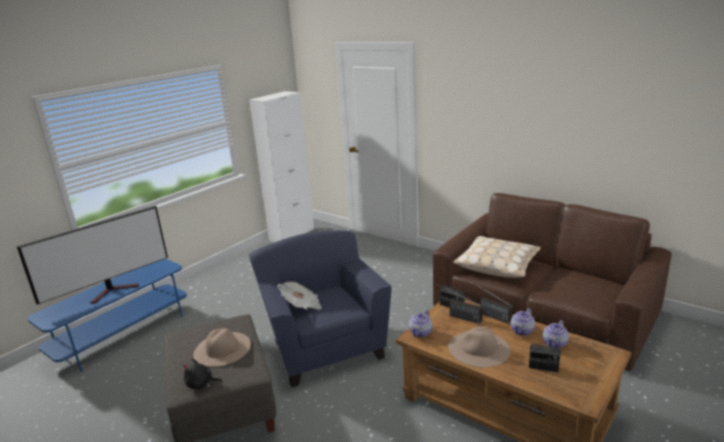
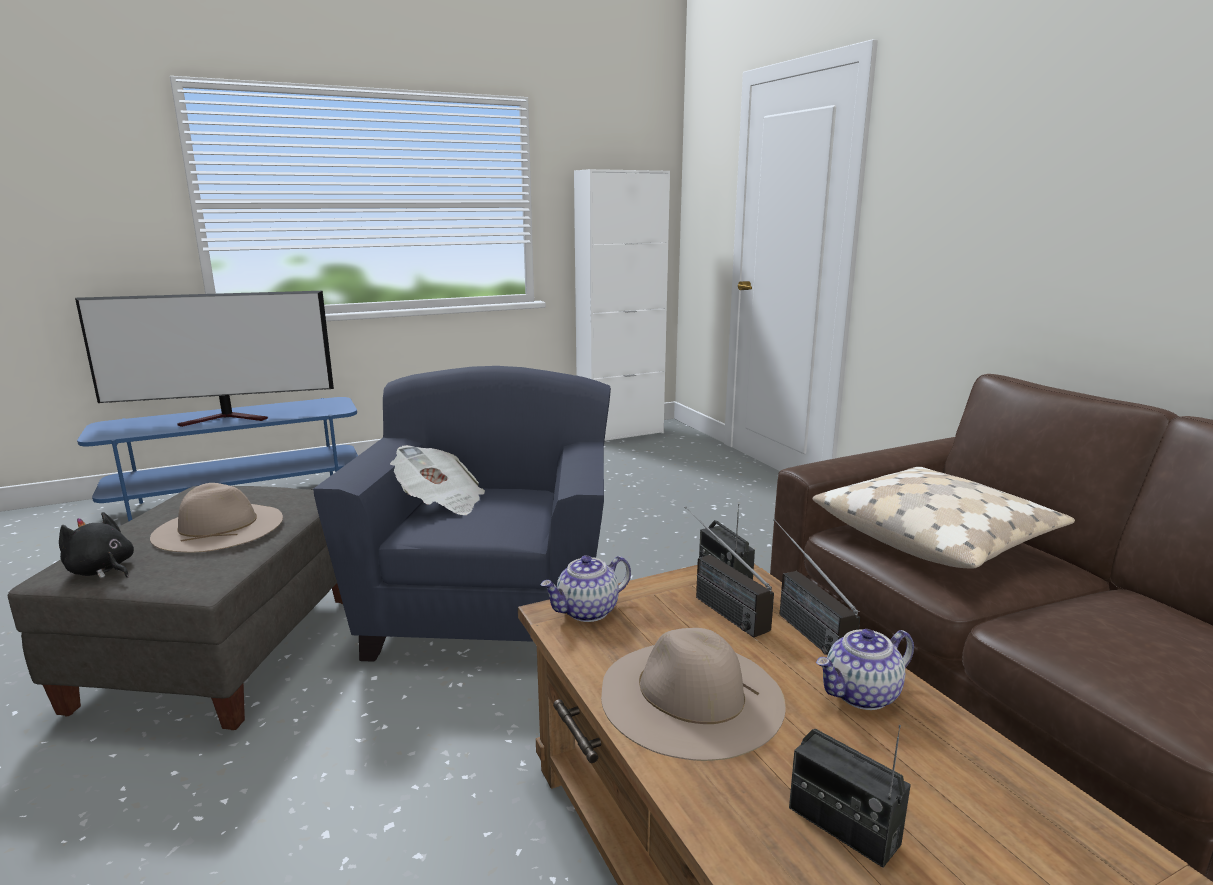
camera: 25 degrees right, 5 degrees down
teapot [543,320,569,349] -> none

